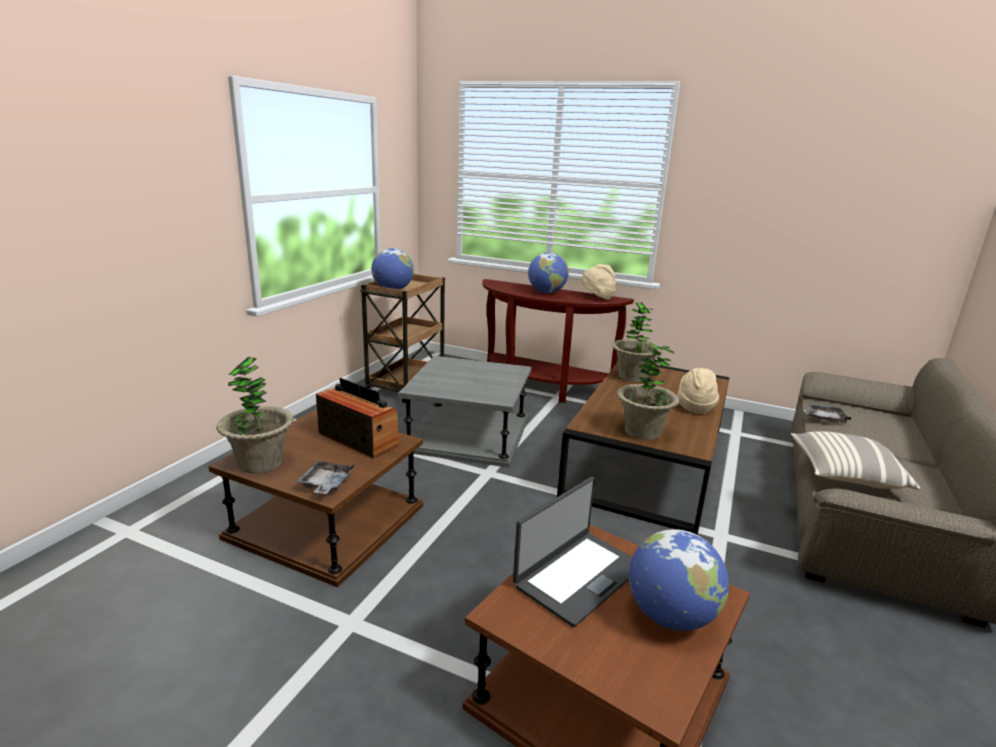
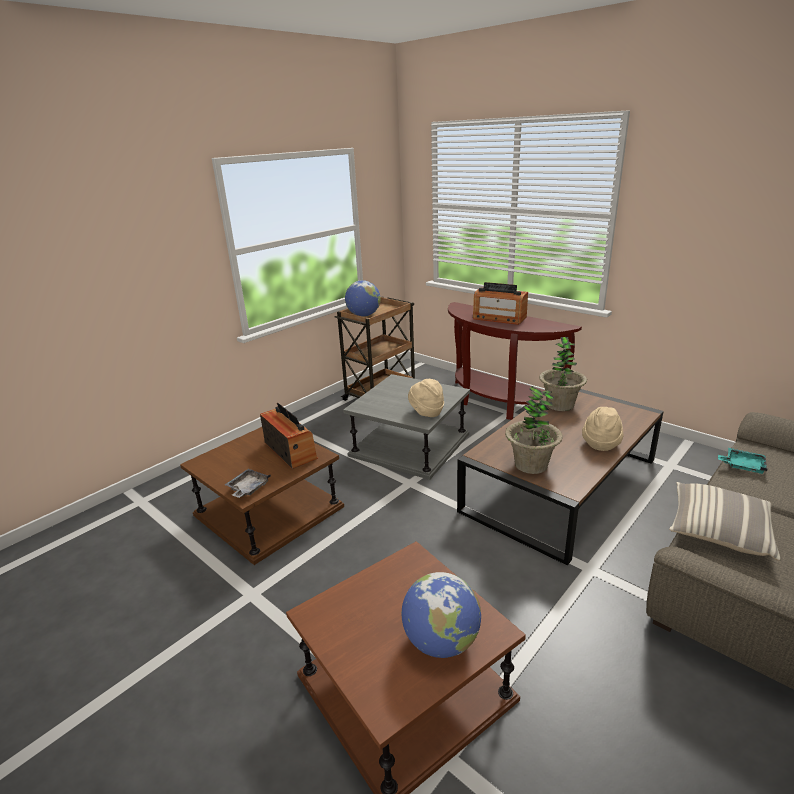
camera: 20 degrees right, 5 degrees up
potted plant [216,357,294,473] -> none
laptop [513,477,632,627] -> none
globe [528,252,569,293] -> radio [473,282,528,325]
beige hat [581,264,616,300] -> beige hat moved to [408,379,444,417]
grey tray [803,403,851,424] -> turquoise tray [718,448,767,474]

